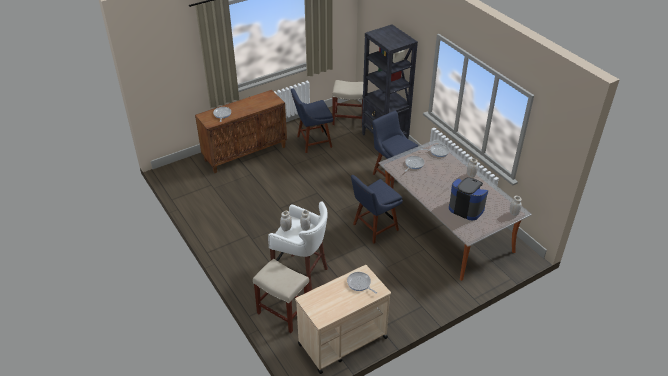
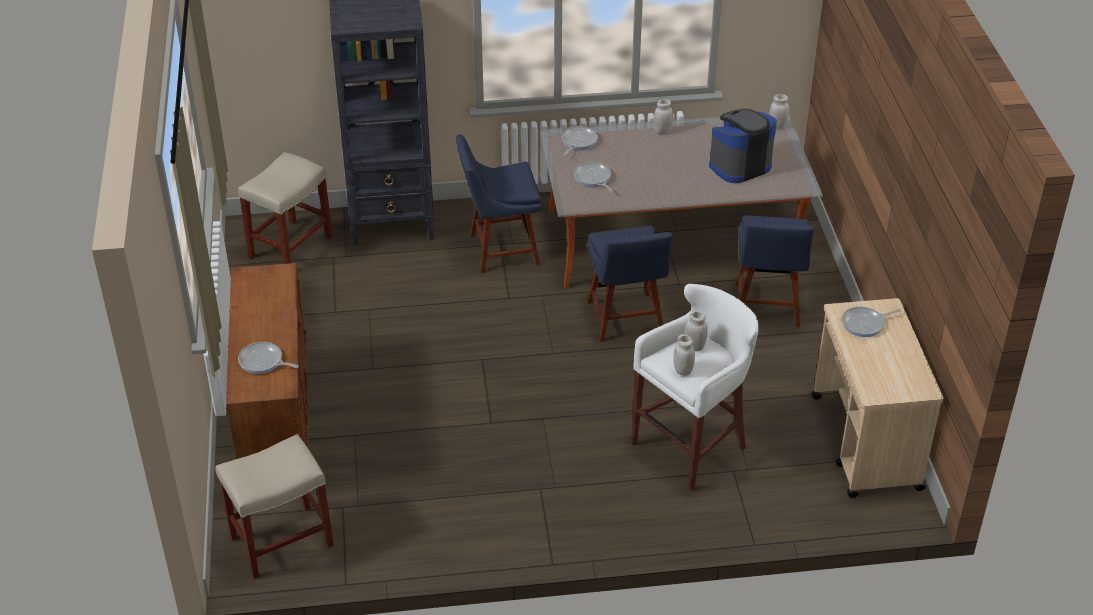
camera: 65 degrees left, 0 degrees up
beige stool [253,259,309,333] -> beige stool moved to [216,434,334,579]
blue chair [291,88,333,153] -> blue chair moved to [735,215,814,327]

